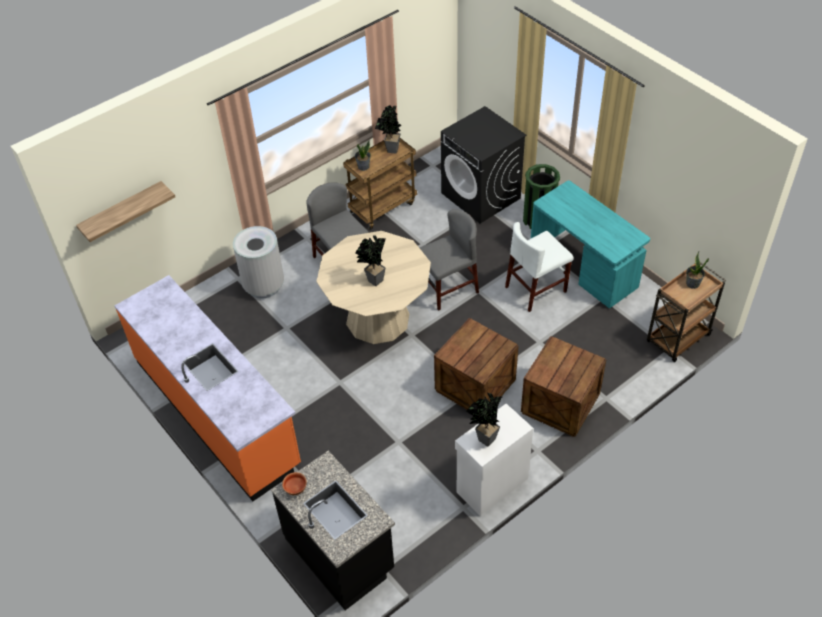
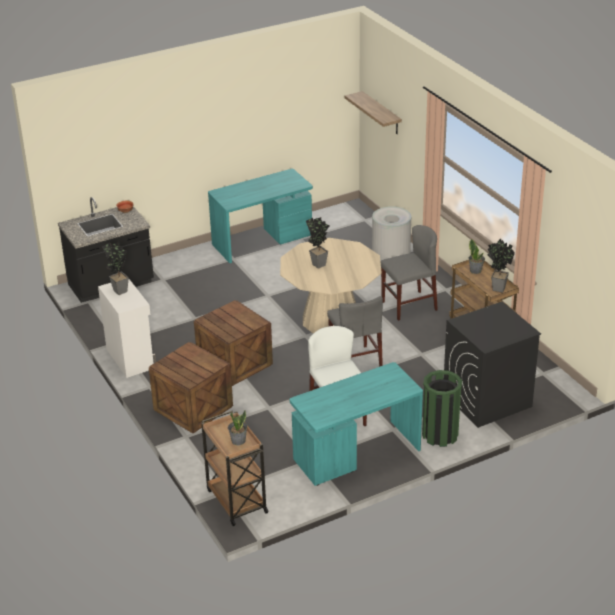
camera: 100 degrees right, 15 degrees down
orange counter [114,275,301,501] -> turquoise desk [208,169,313,263]

